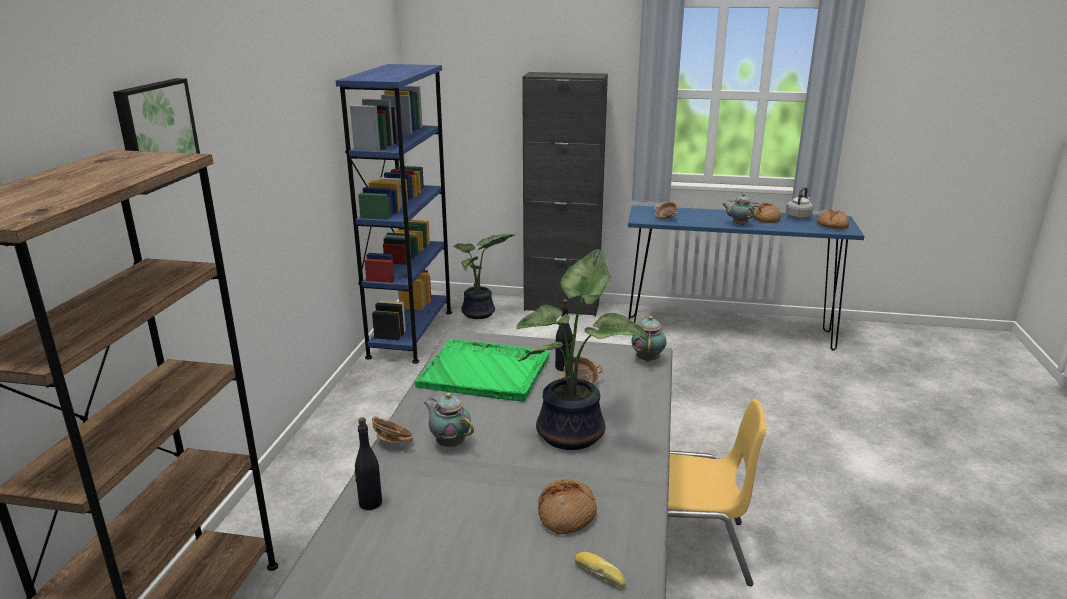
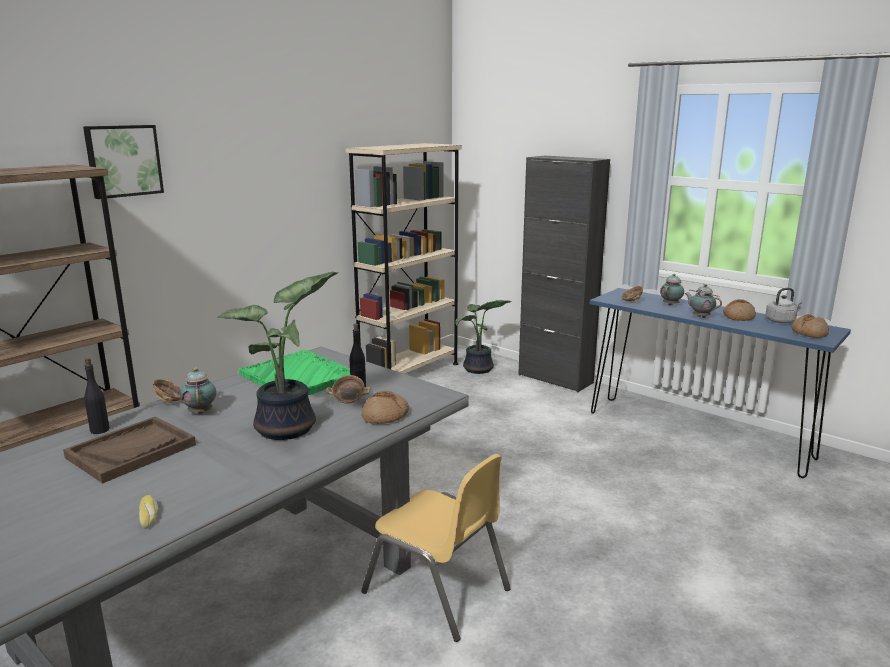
camera: 30 degrees right, 5 degrees down
blue bookcase [336,64,452,364] -> beige bookcase [345,143,462,374]
bread [538,479,597,534] -> bread moved to [362,391,409,424]
teapot [632,316,666,362] -> teapot moved to [660,274,684,306]
none -> brown tray [63,417,196,483]

